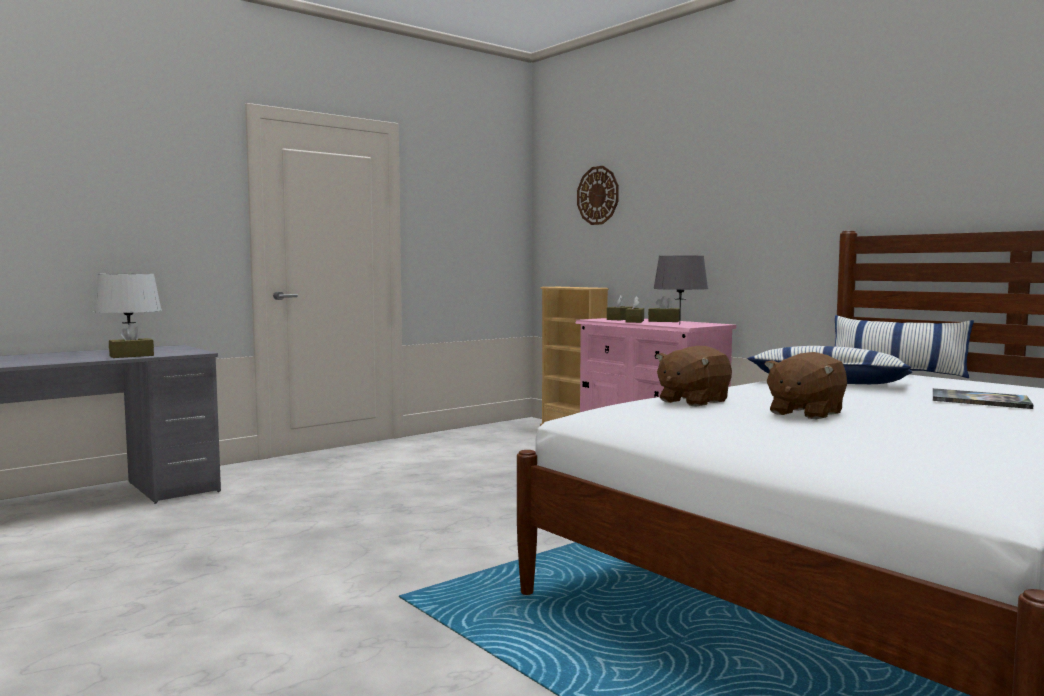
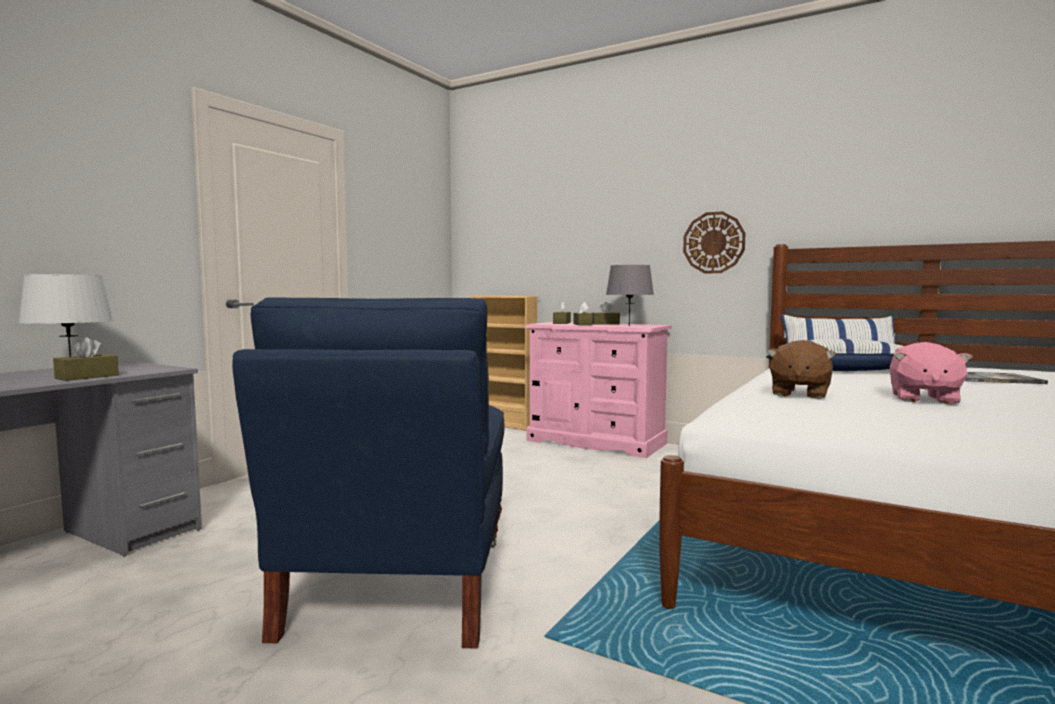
camera: 20 degrees left, 0 degrees up
wall clock [577,166,619,225] -> wall clock moved to [683,211,746,273]
brown plush toy [765,352,847,419] -> pink plush toy [890,342,973,405]
none -> blue armchair [232,298,505,649]

